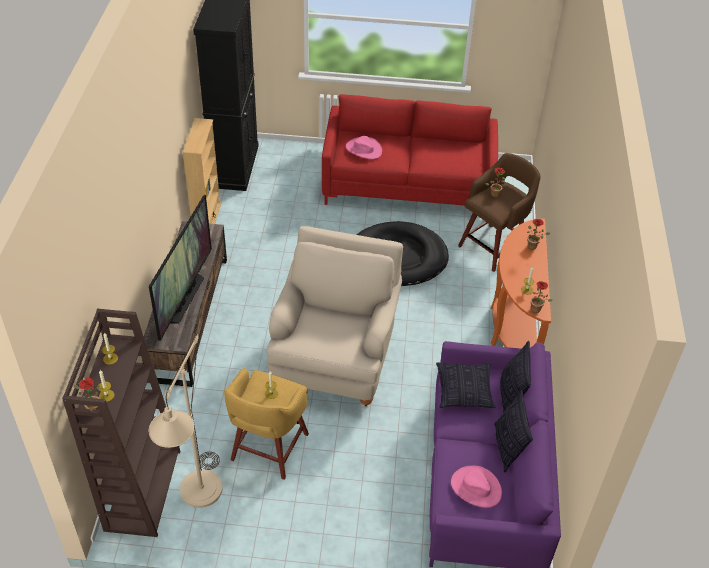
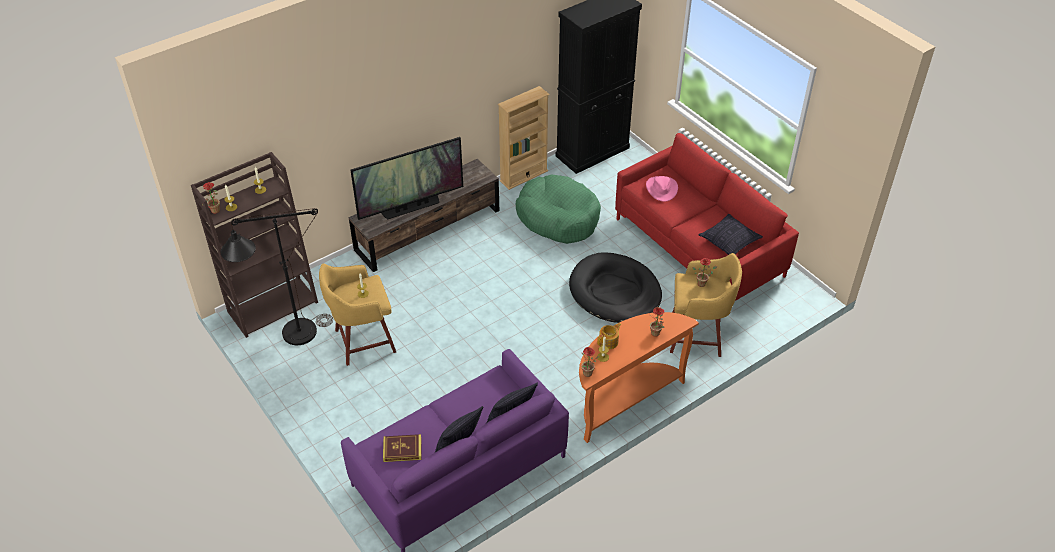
camera: 50 degrees right, 0 degrees up
beige floor lamp [149,334,223,508] -> black floor lamp [221,208,333,345]
beige armchair [267,226,403,406] -> none
pillow [436,362,495,408] -> pillow moved to [698,214,763,255]
pink hat [451,466,502,508] -> book [383,434,422,462]
brown stool [458,153,540,272] -> yellow stool [670,253,742,357]
none -> green dog bed [516,174,601,244]
none -> teapot [597,323,621,349]

